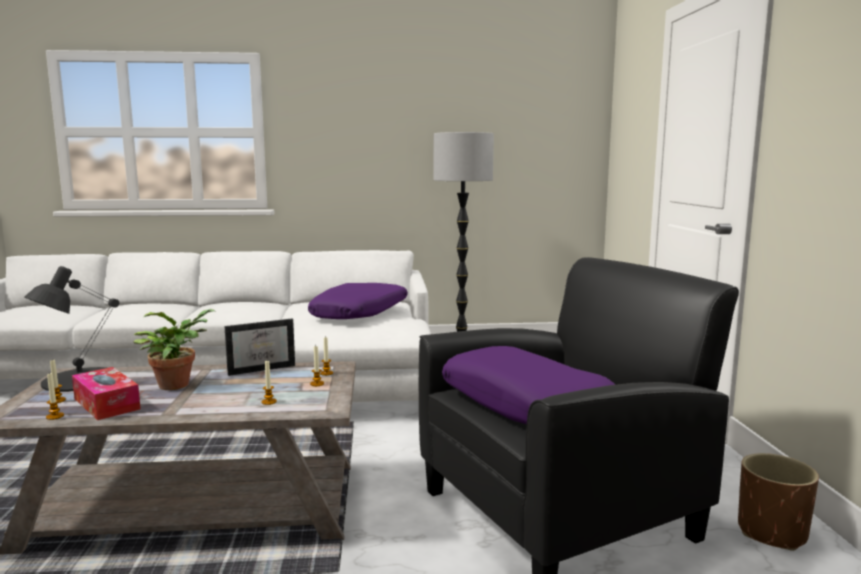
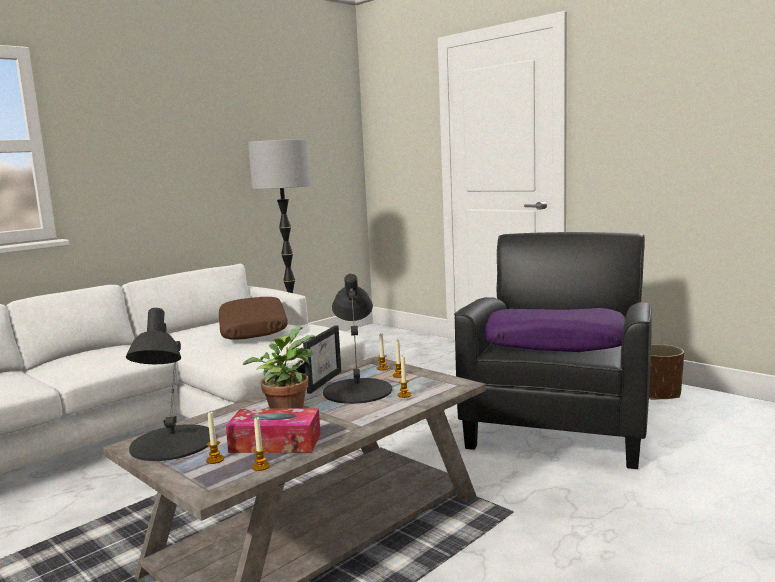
camera: 40 degrees left, 0 degrees up
purple pillow [308,283,408,319] -> brown pillow [219,297,288,340]
none -> black table lamp [323,274,392,404]

